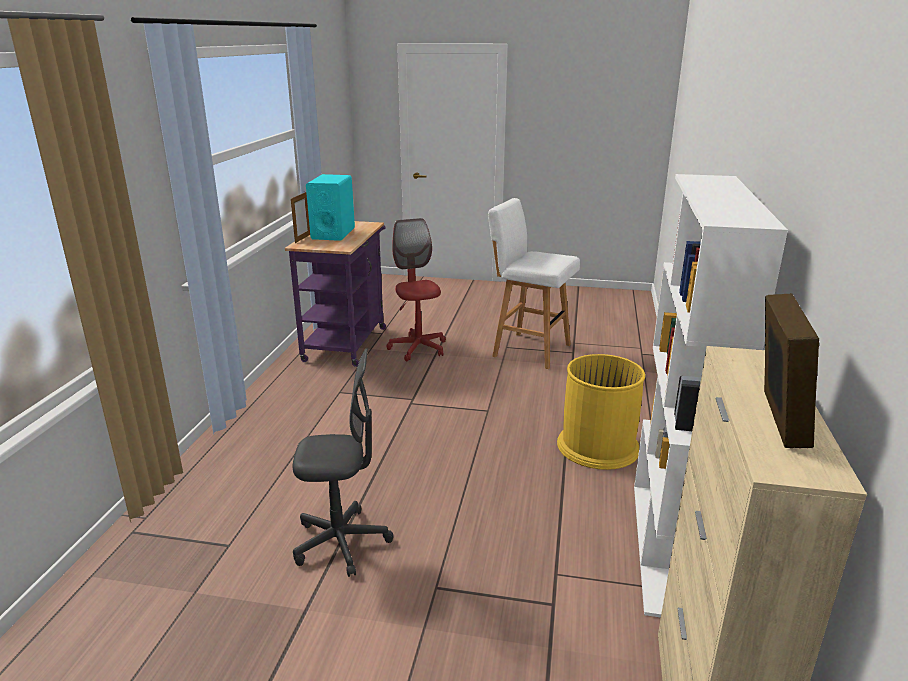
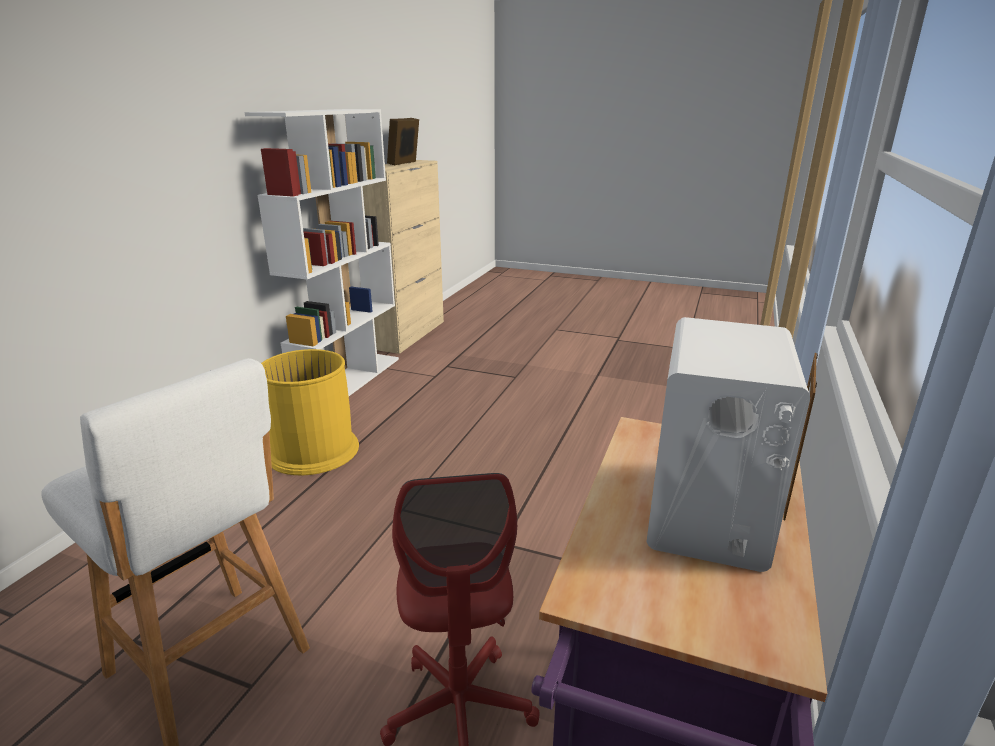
camera: 170 degrees left, 0 degrees up
grey office chair [293,349,393,577] -> none
turquoise speaker [306,174,355,241] -> white speaker [646,317,810,572]

